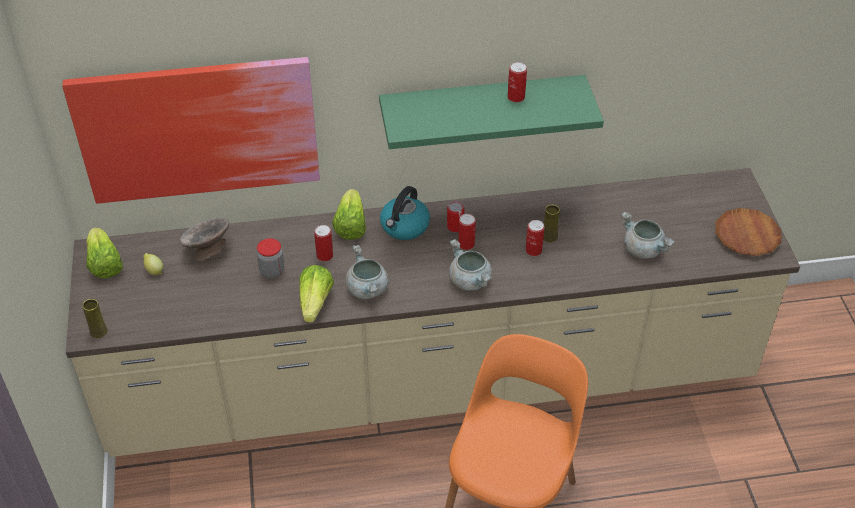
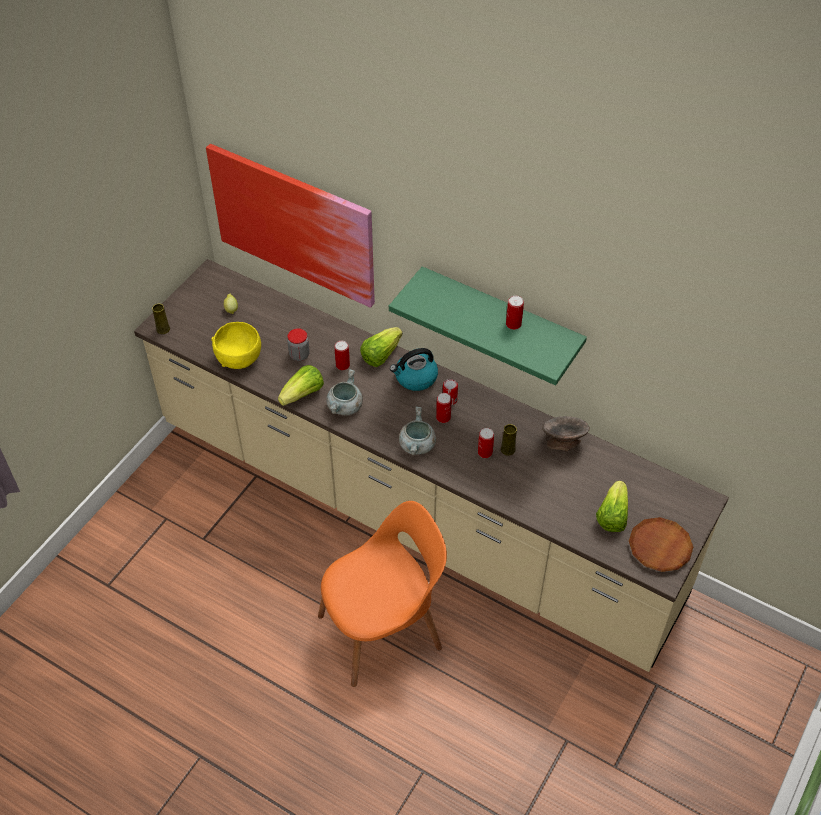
camera: 40 degrees right, 5 degrees up
lettuce [86,227,123,279] -> lettuce moved to [596,481,628,532]
grey bowl [180,218,229,262] -> grey bowl moved to [543,416,590,451]
grey cooking pot [621,212,675,259] -> none
none -> yellow bowl [211,322,261,369]

